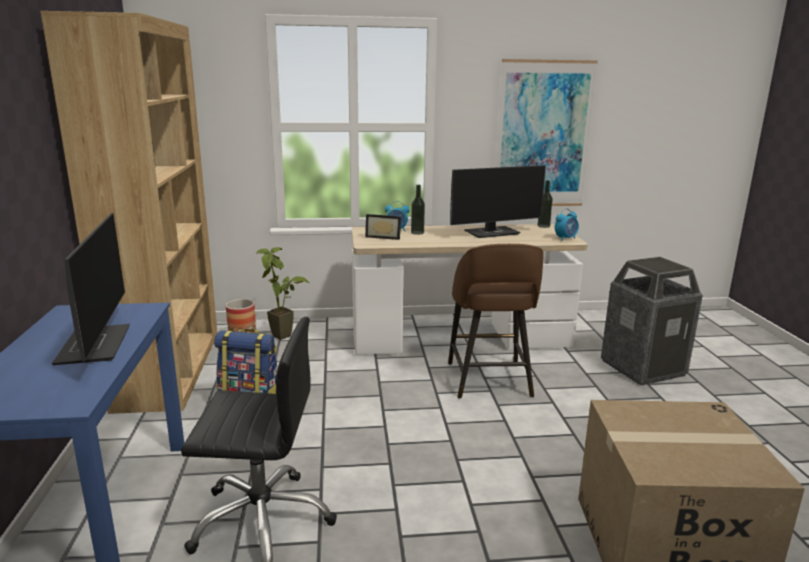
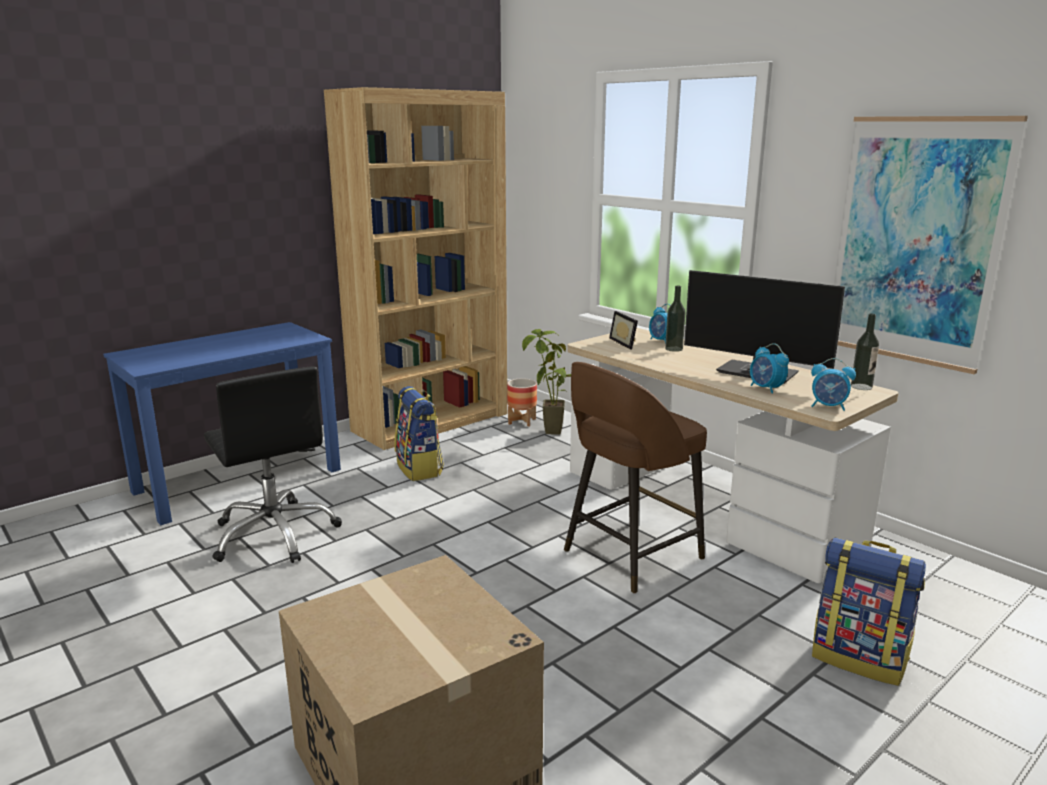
camera: 55 degrees right, 0 degrees up
monitor [52,213,130,365] -> none
trash can [601,257,703,385] -> backpack [812,538,926,686]
none -> alarm clock [750,343,789,394]

